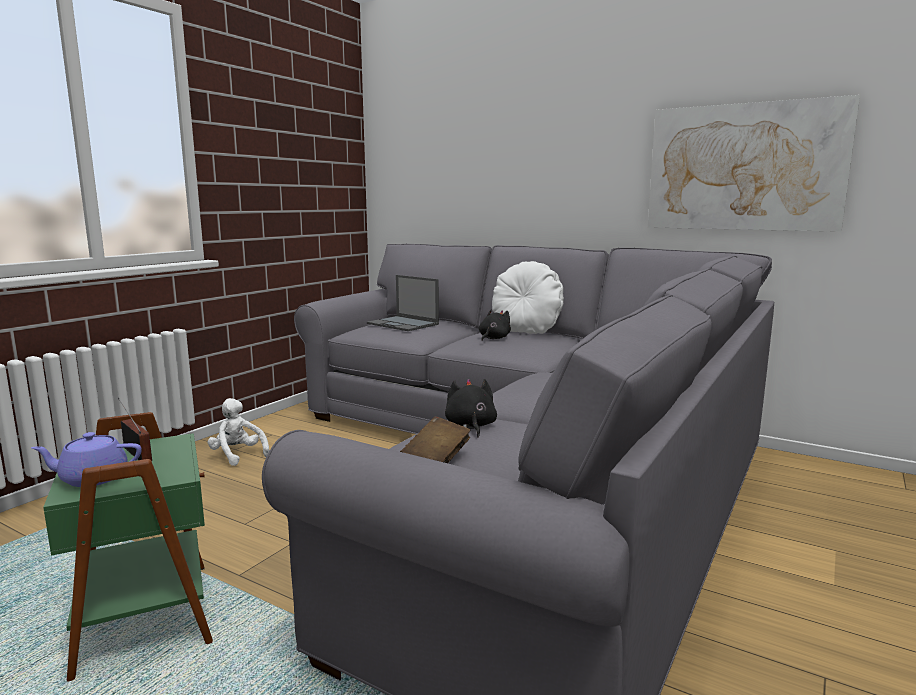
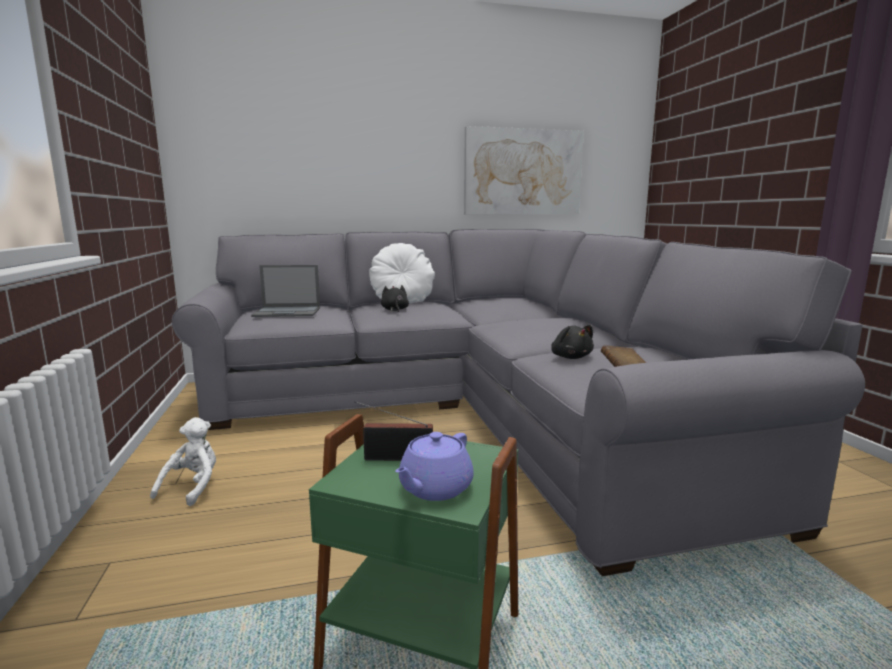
camera: 45 degrees left, 0 degrees up
white plush toy [207,398,270,466] -> white plush toy turned 105 degrees clockwise [150,417,216,506]
black plush toy [445,379,497,438] -> black plush toy turned 150 degrees counterclockwise [551,325,594,359]

